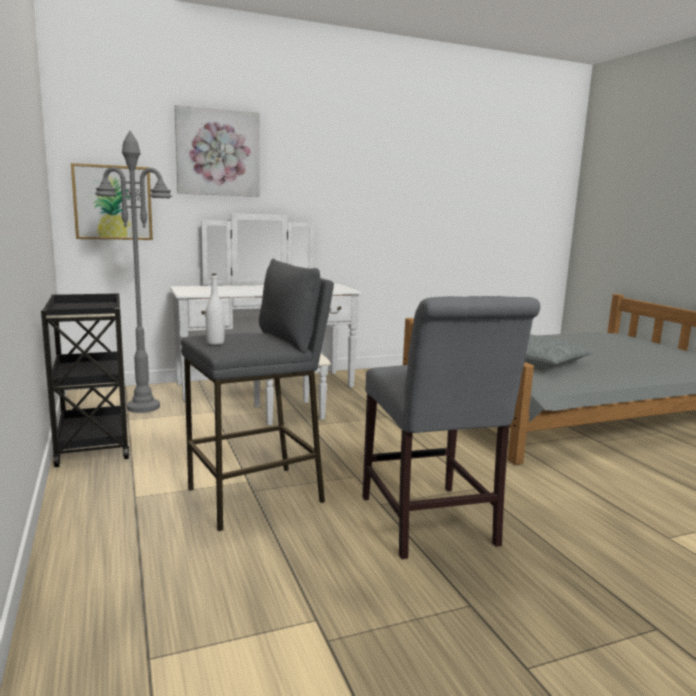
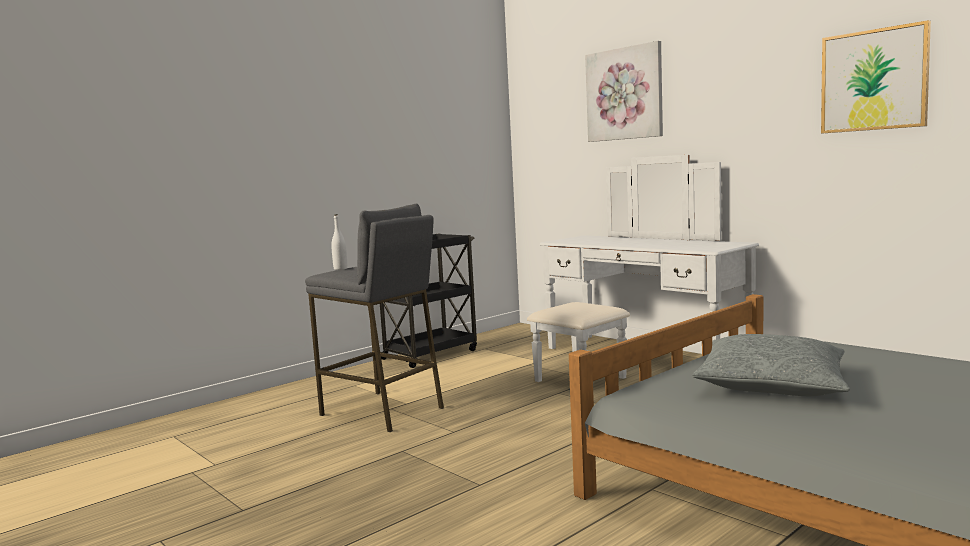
camera: 70 degrees right, 5 degrees down
picture [71,163,153,240] -> picture moved to [821,20,931,133]
grey floor lamp [95,131,172,413] -> none
grey chair [363,296,540,559] -> none

